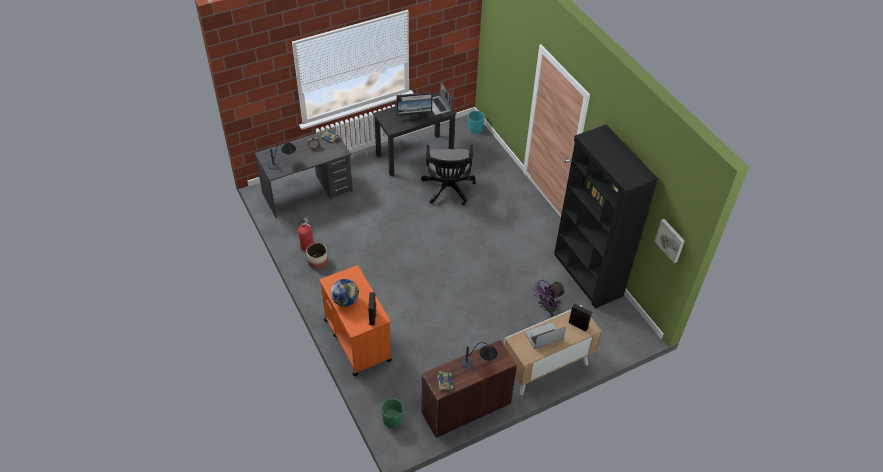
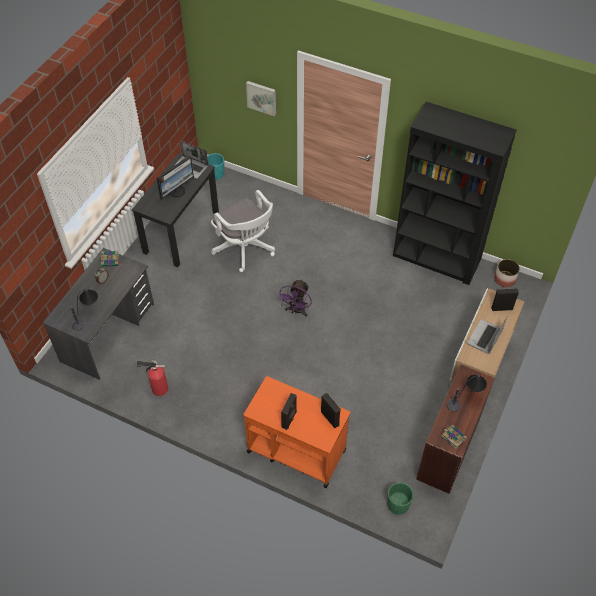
camera: 35 degrees left, 5 degrees up
planter [306,243,328,269] -> planter moved to [494,259,520,287]
globe [331,279,359,307] -> black speaker [281,393,297,430]
black office chair [421,145,476,205] -> white office chair [211,190,275,272]
purple fan [533,280,565,317] -> purple fan moved to [277,279,312,316]
picture [654,219,685,263] -> picture moved to [246,81,276,116]

